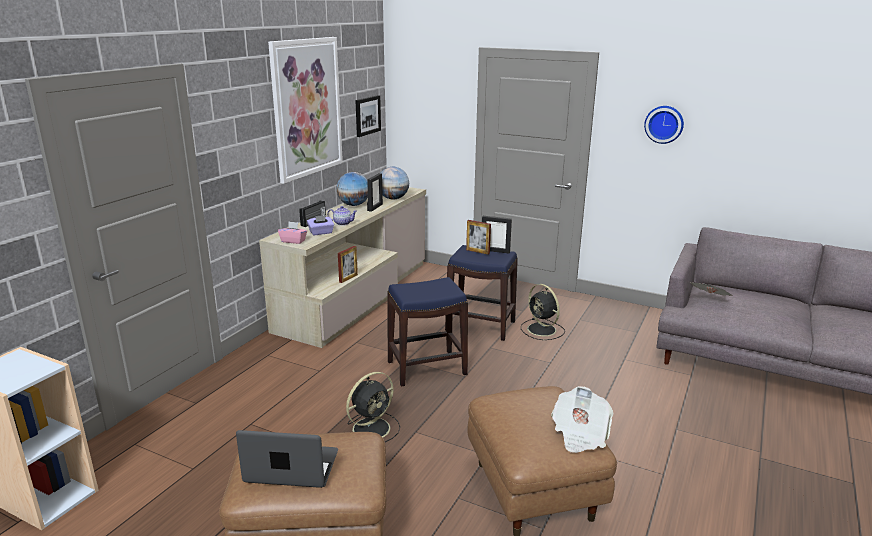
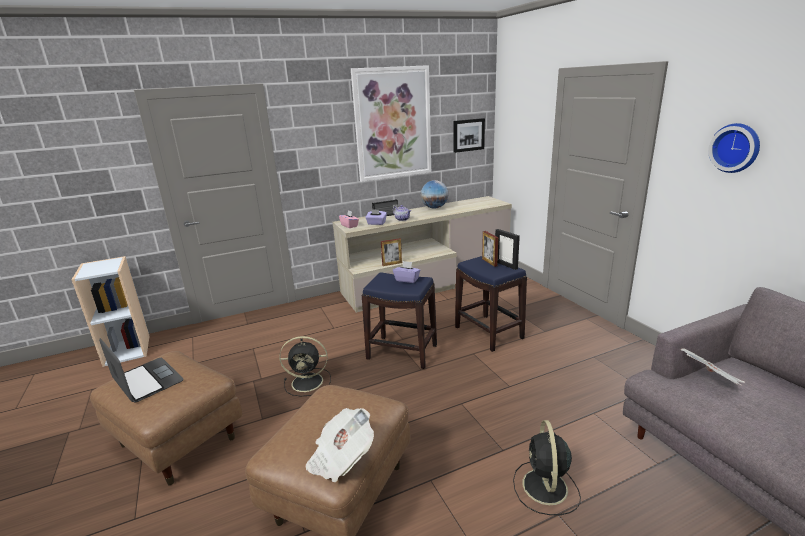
camera: 40 degrees right, 0 degrees up
picture frame [367,173,383,212] -> none
globe [381,167,409,200] -> none
black fan [521,284,565,340] -> black fan moved to [513,420,581,515]
none -> purple tissue box [393,261,420,283]

